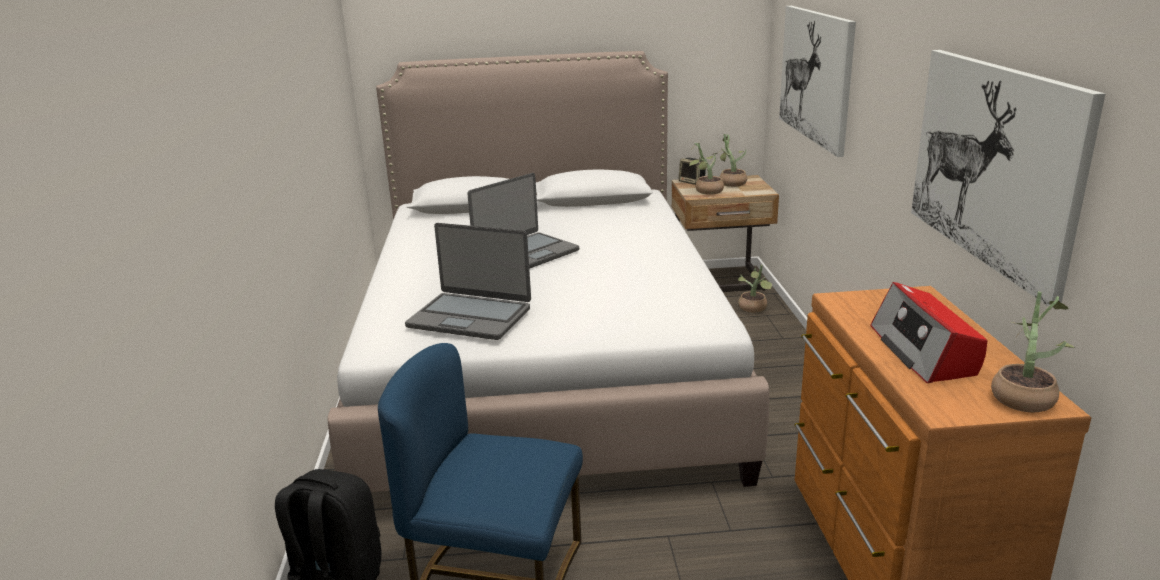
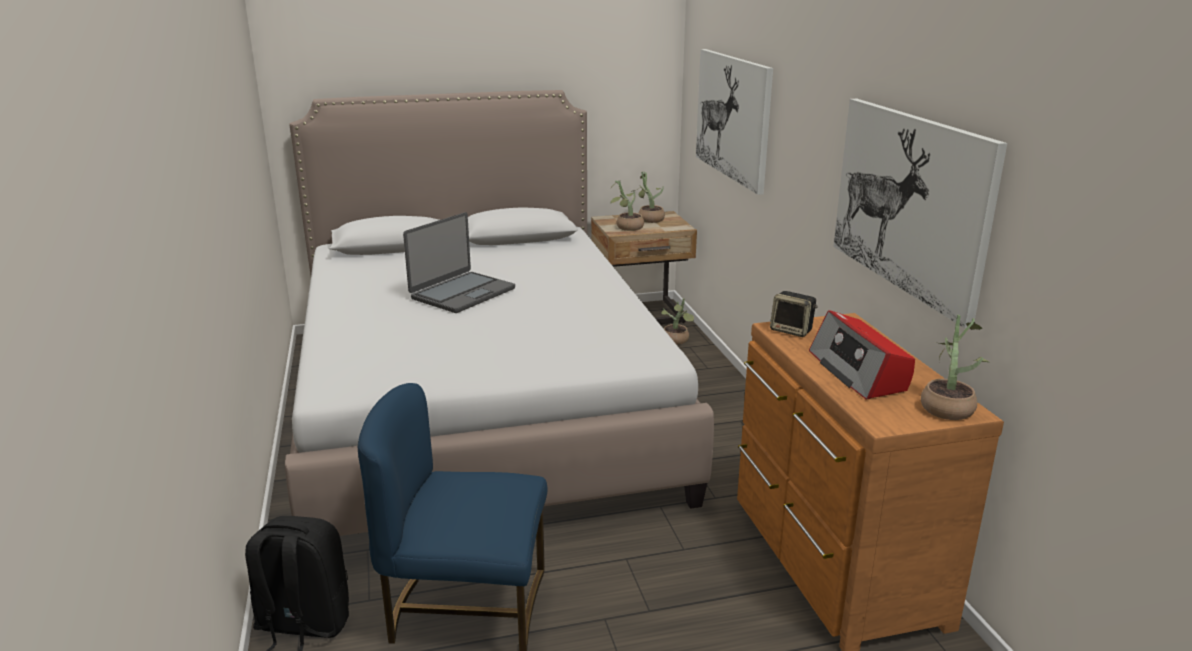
camera: 10 degrees left, 0 degrees up
laptop [405,223,531,340] -> none
speaker [679,158,706,185] -> speaker moved to [770,291,818,337]

